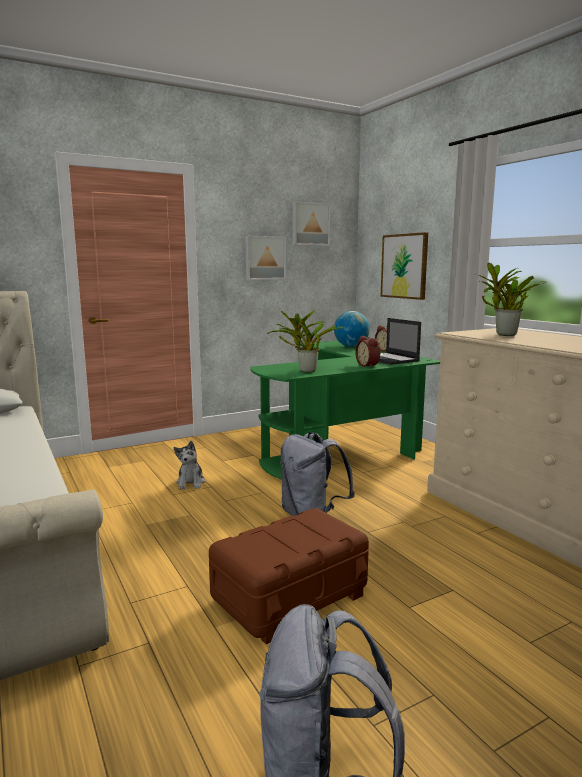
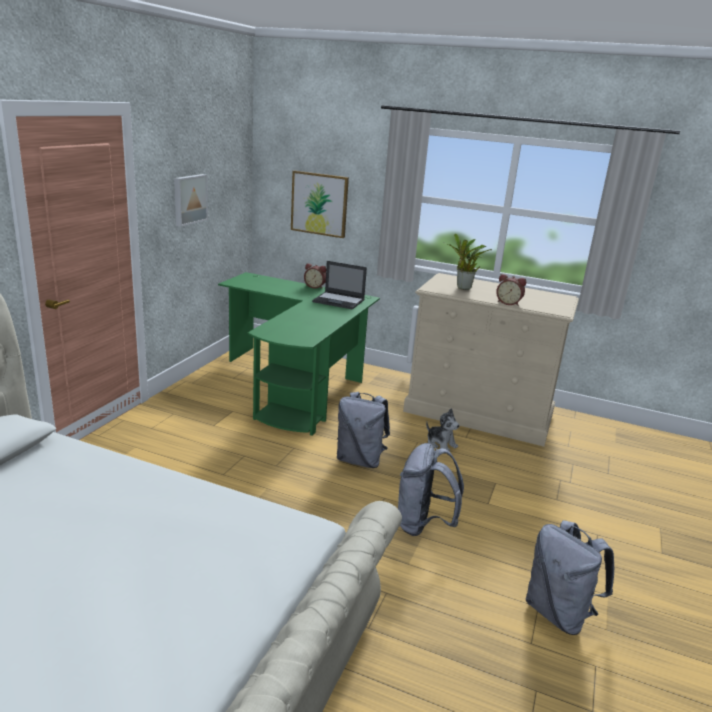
camera: 40 degrees left, 10 degrees up
plush toy [174,441,205,489] -> plush toy moved to [426,408,460,452]
brown storage box [209,508,369,644] -> grey backpack [398,443,464,536]
potted plant [267,310,343,373] -> none
picture [293,202,330,246] -> none
globe [334,311,370,347] -> none
alarm clock [355,336,380,368] -> alarm clock moved to [496,274,526,306]

